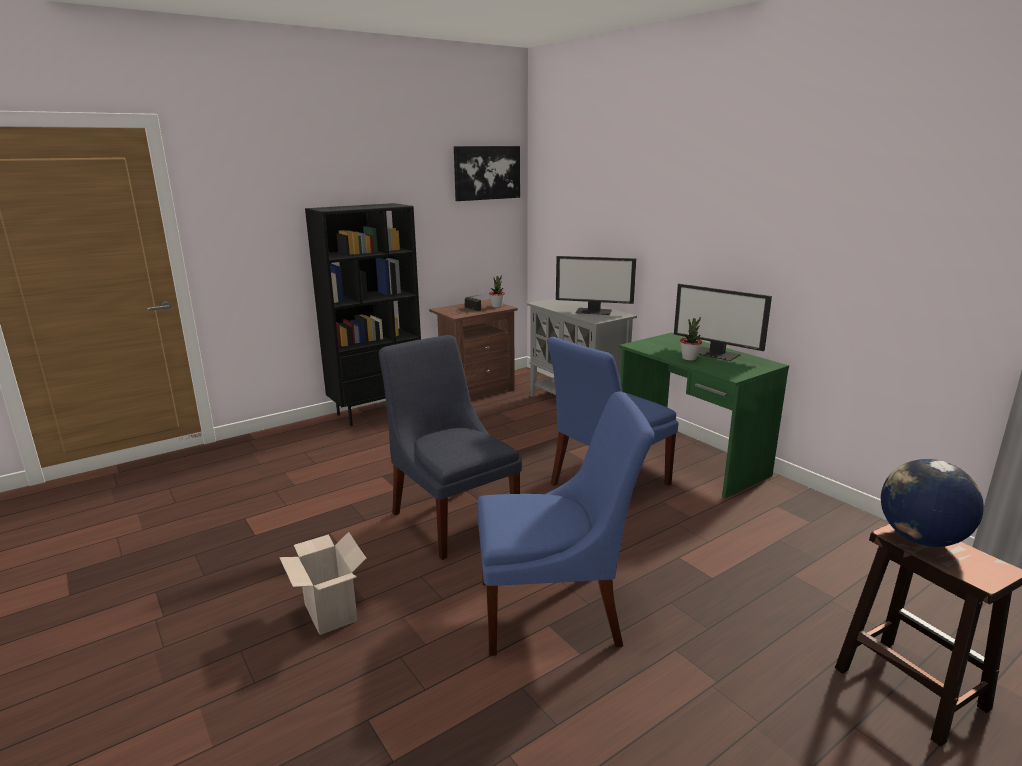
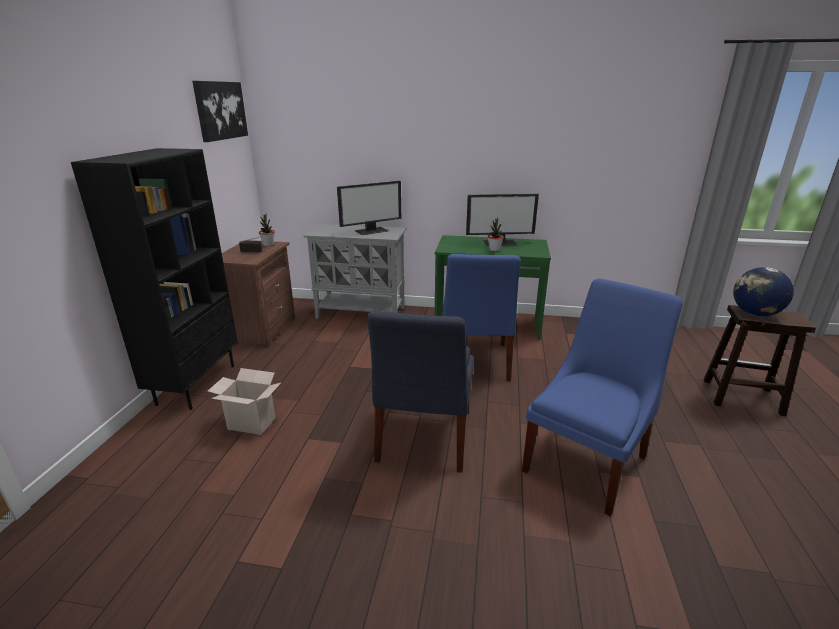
camera: 45 degrees left, 5 degrees up
cardboard box [279,532,367,635] -> cardboard box moved to [208,368,281,435]
blue chair [379,335,522,560] -> blue chair turned 90 degrees counterclockwise [367,311,474,473]

